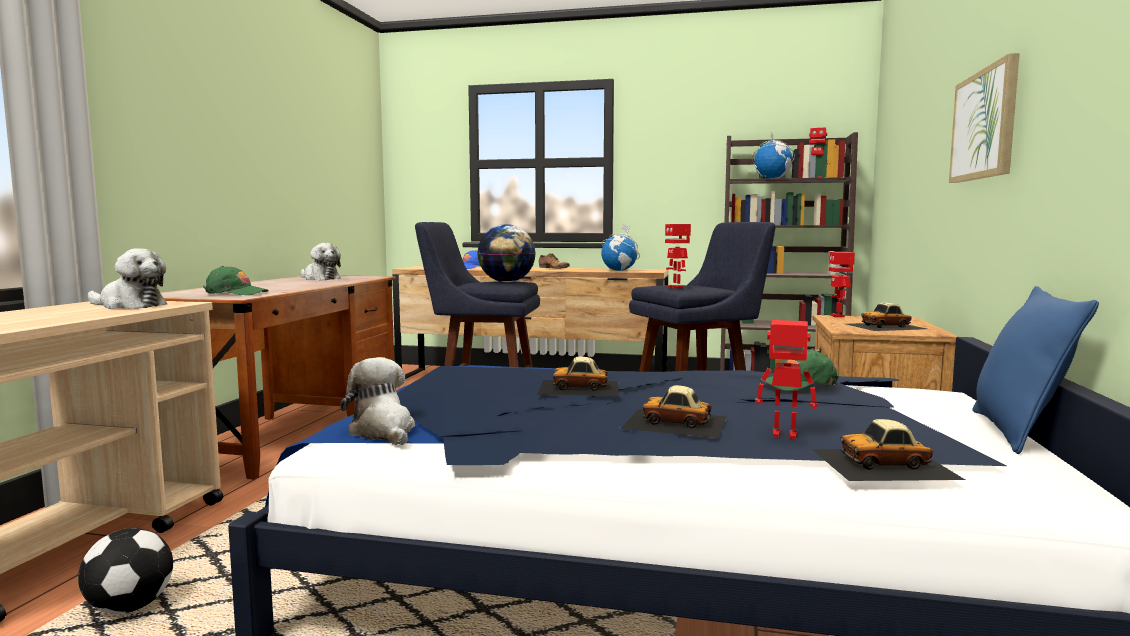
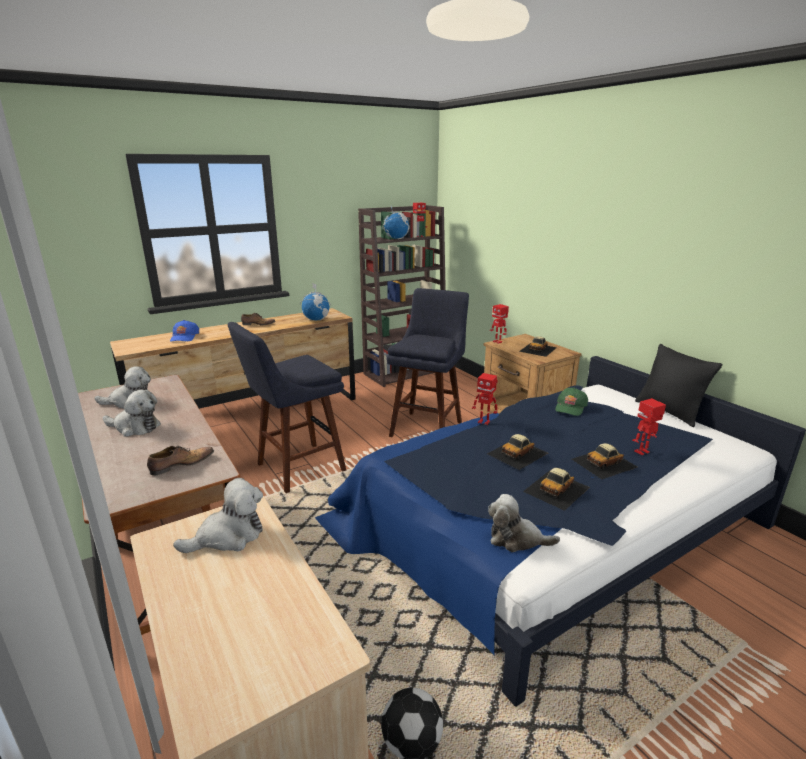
camera: 45 degrees left, 15 degrees up
green cap [203,266,269,295] -> shoe [147,446,214,476]
globe [477,224,535,282] -> none
toy robot [665,224,691,288] -> toy robot moved to [472,373,498,425]
toy car [812,419,965,481] -> toy car moved to [523,468,590,511]
picture [949,53,1019,183] -> none
blue pillow [972,286,1099,454] -> black pillow [635,344,723,427]
none -> plush toy [103,390,161,437]

